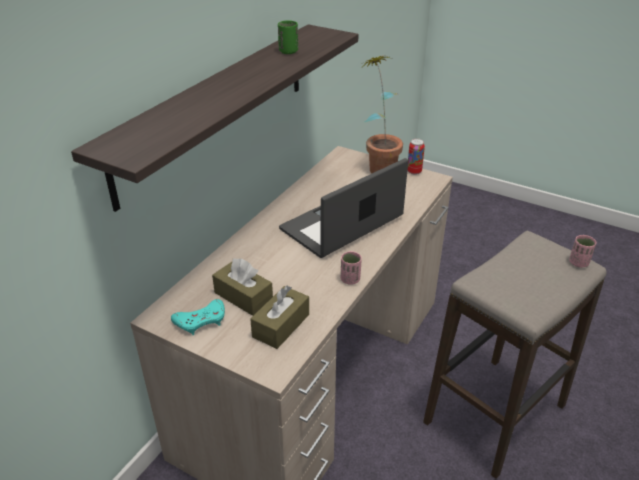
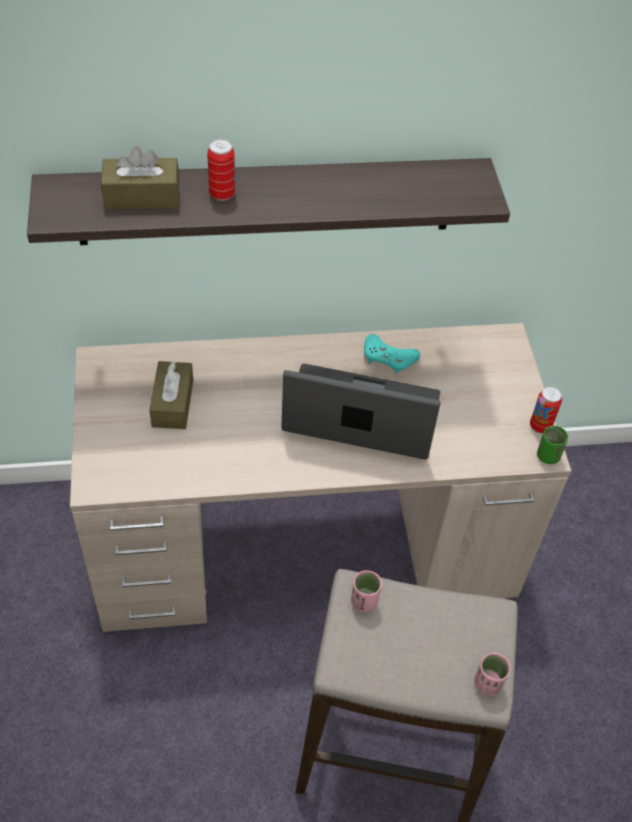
camera: 50 degrees right, 15 degrees up
turquoise game controller [171,299,225,335] -> turquoise game controller moved to [364,334,420,374]
brown tissue box [250,286,309,349] -> brown tissue box moved to [101,146,179,209]
green cup [278,20,298,54] -> green cup moved to [537,426,568,464]
pink cup [341,251,362,285] -> pink cup moved to [351,570,382,612]
potted plant [361,55,403,173] -> none
none -> can [207,139,235,201]

